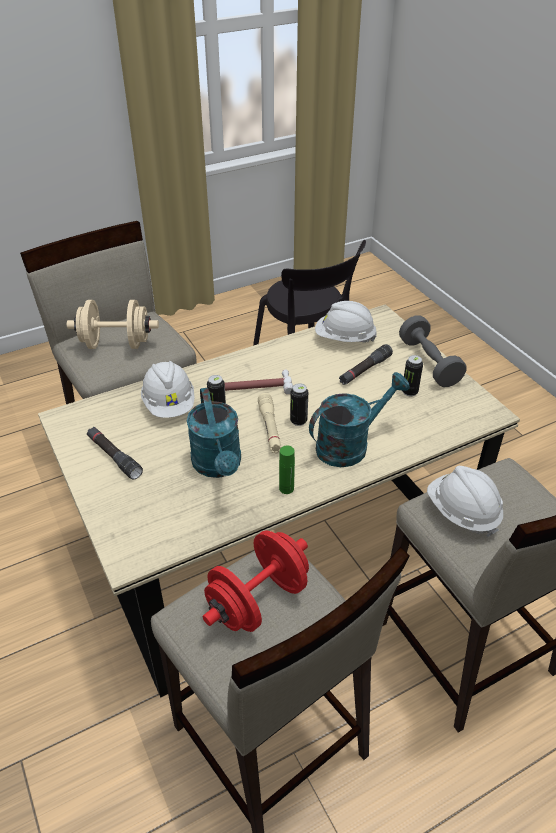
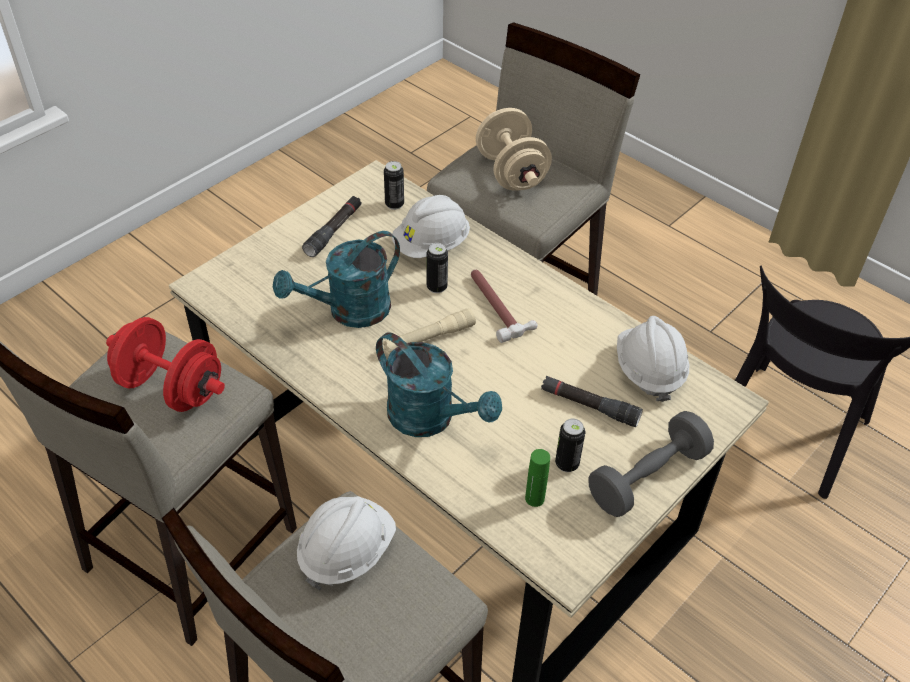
camera: 70 degrees right, 5 degrees up
green bottle [279,446,295,494] -> green bottle moved to [525,449,550,507]
can [290,383,308,426] -> can moved to [384,161,404,210]

